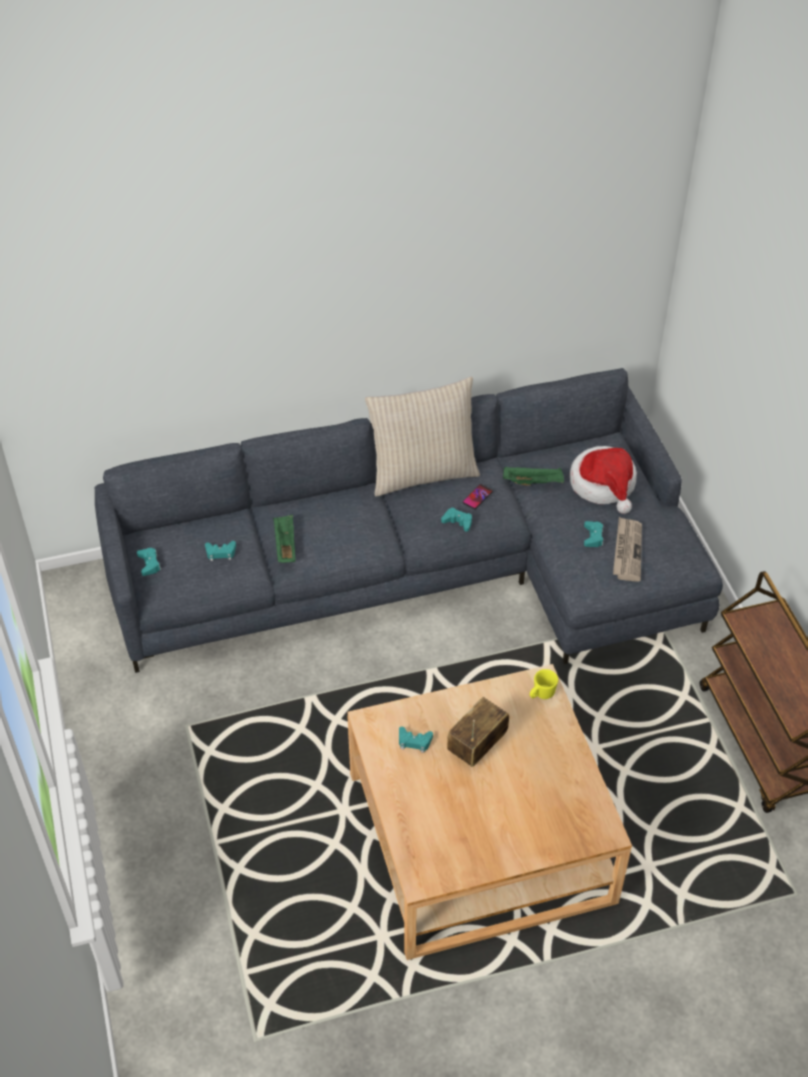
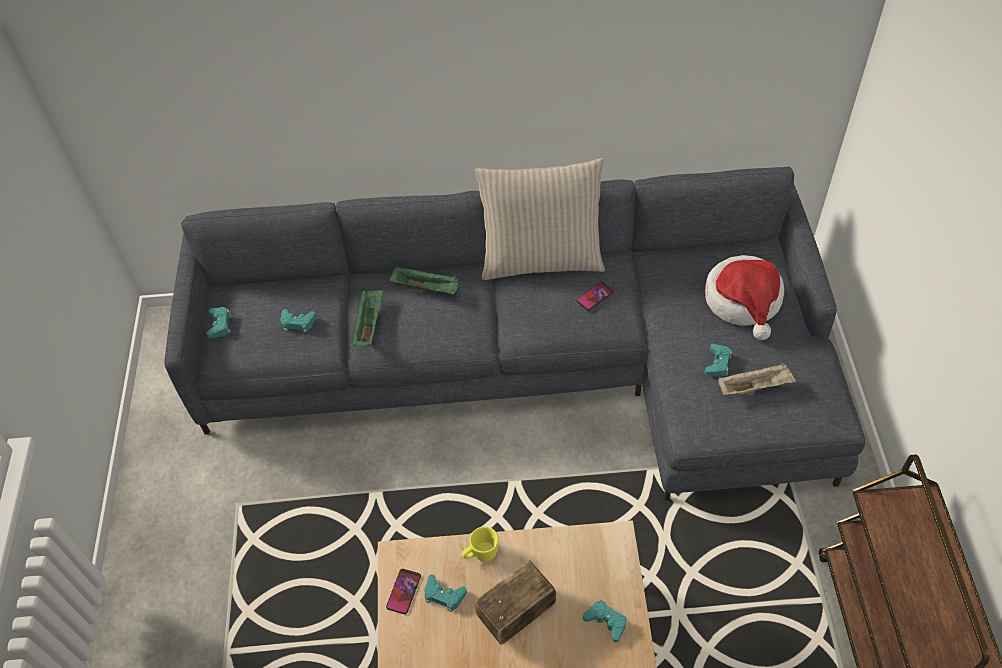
camera: 15 degrees right, 5 degrees up
turquoise game controller [441,507,472,532] -> turquoise game controller moved to [583,600,627,643]
green tray [503,467,564,486] -> green tray moved to [390,267,458,295]
yellow mug [530,669,558,699] -> yellow mug moved to [462,526,499,562]
newspaper [613,517,642,582] -> beige tray [718,362,796,395]
none -> phone [386,569,421,614]

